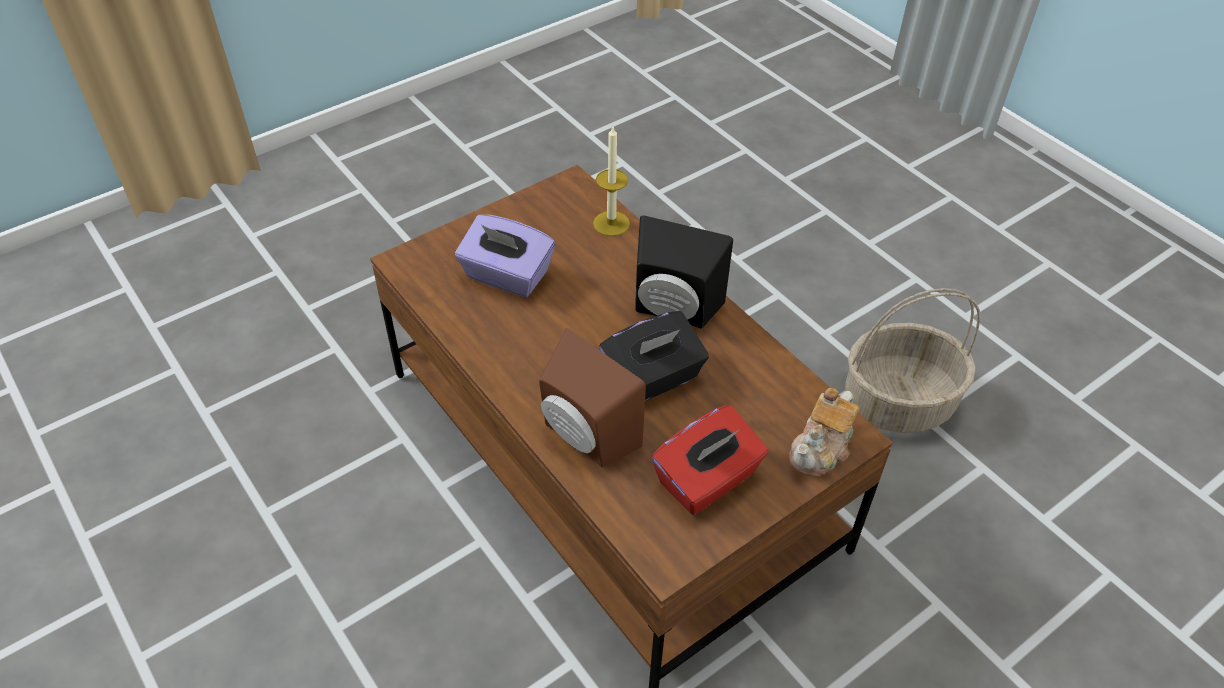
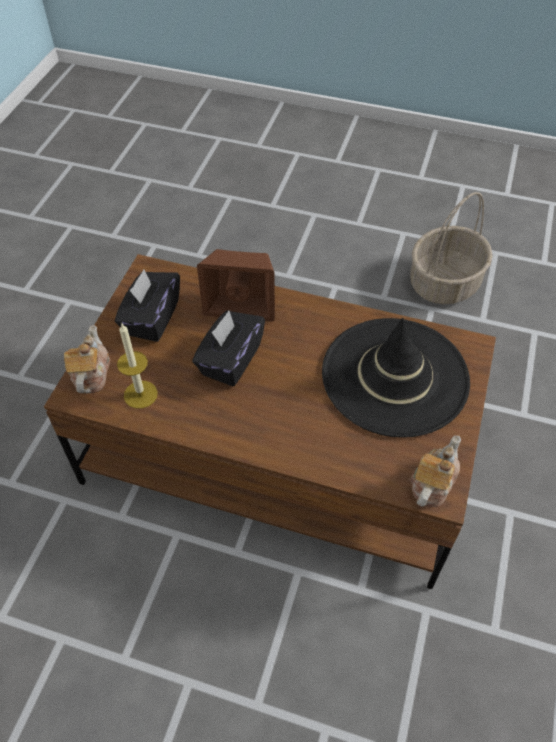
camera: 145 degrees right, 5 degrees up
purple tissue box [455,215,555,297] -> black hat [322,318,470,438]
candle [593,127,630,236] -> candle moved to [117,324,158,409]
black speaker [635,215,733,329] -> none
red tissue box [652,405,768,515] -> black tissue box [115,269,180,342]
basket [845,288,980,433] -> basket moved to [410,192,493,304]
none -> teapot [409,435,461,507]

